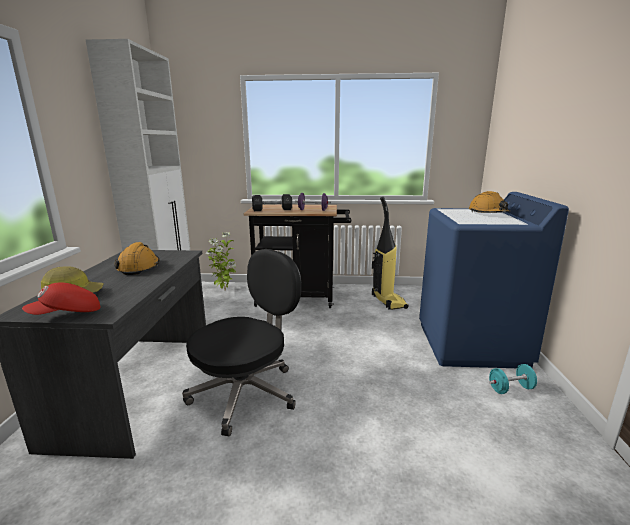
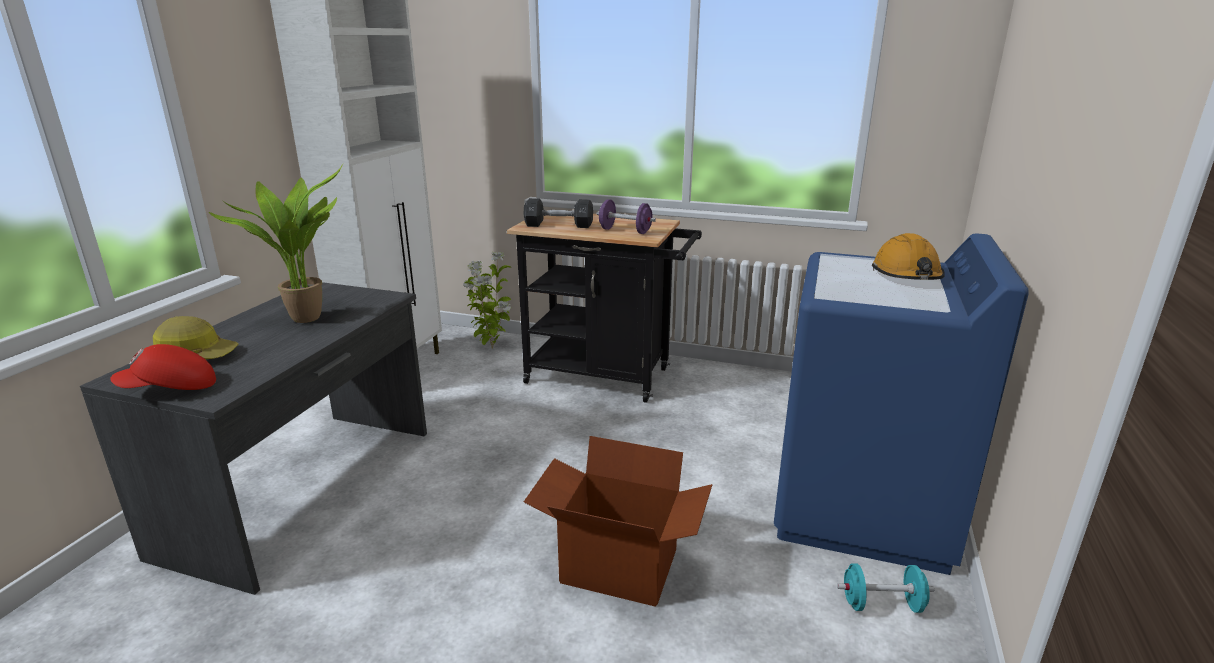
camera: 15 degrees right, 5 degrees up
orange hard hat [114,242,160,275] -> potted plant [209,164,343,323]
black office chair [182,249,301,436] -> none
vacuum cleaner [372,197,409,310] -> none
none -> cardboard box [524,436,712,607]

